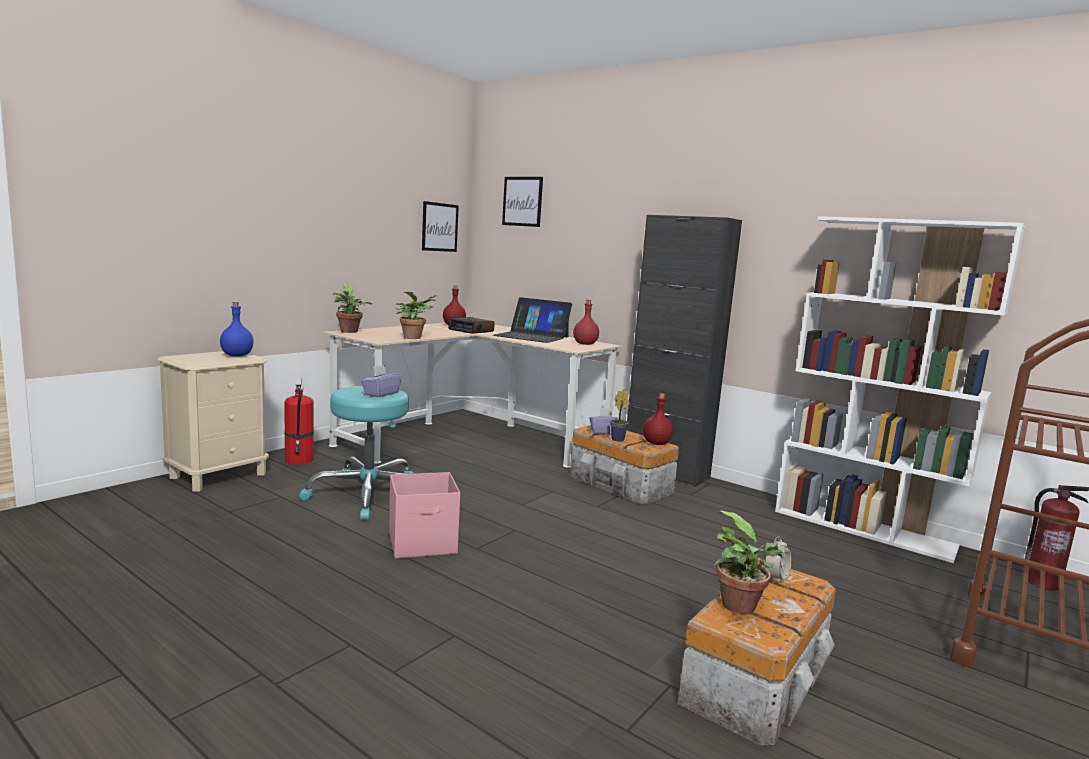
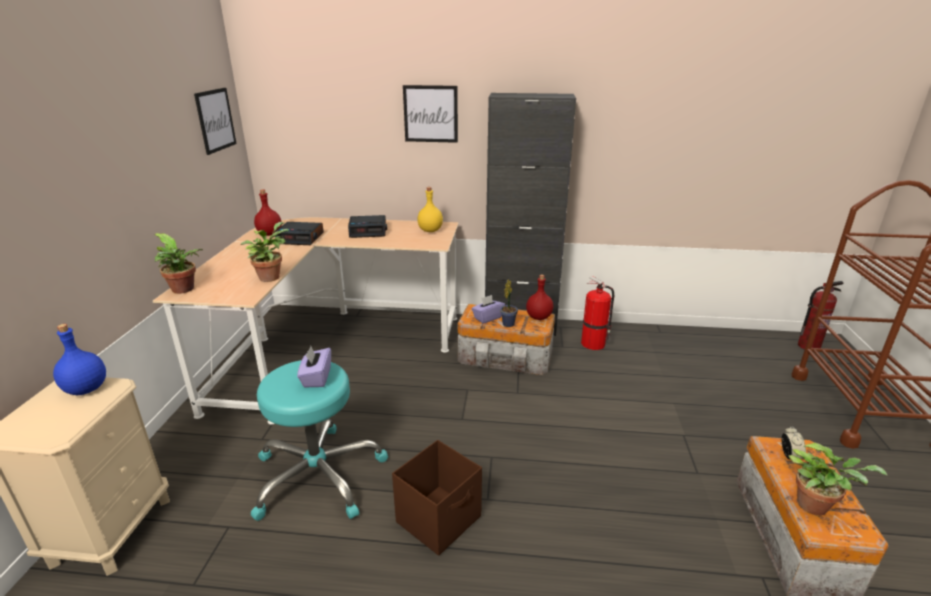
camera: 30 degrees left, 15 degrees up
fire extinguisher [284,378,314,464] -> fire extinguisher moved to [581,276,614,350]
pink storage box [389,472,460,559] -> brown storage box [392,440,482,556]
laptop [493,297,572,343] -> alarm clock [348,215,387,238]
picture [502,177,543,227] -> picture moved to [403,85,458,143]
red bottle [573,300,599,345] -> yellow bottle [417,187,443,232]
white bookcase [775,216,1025,563] -> none

